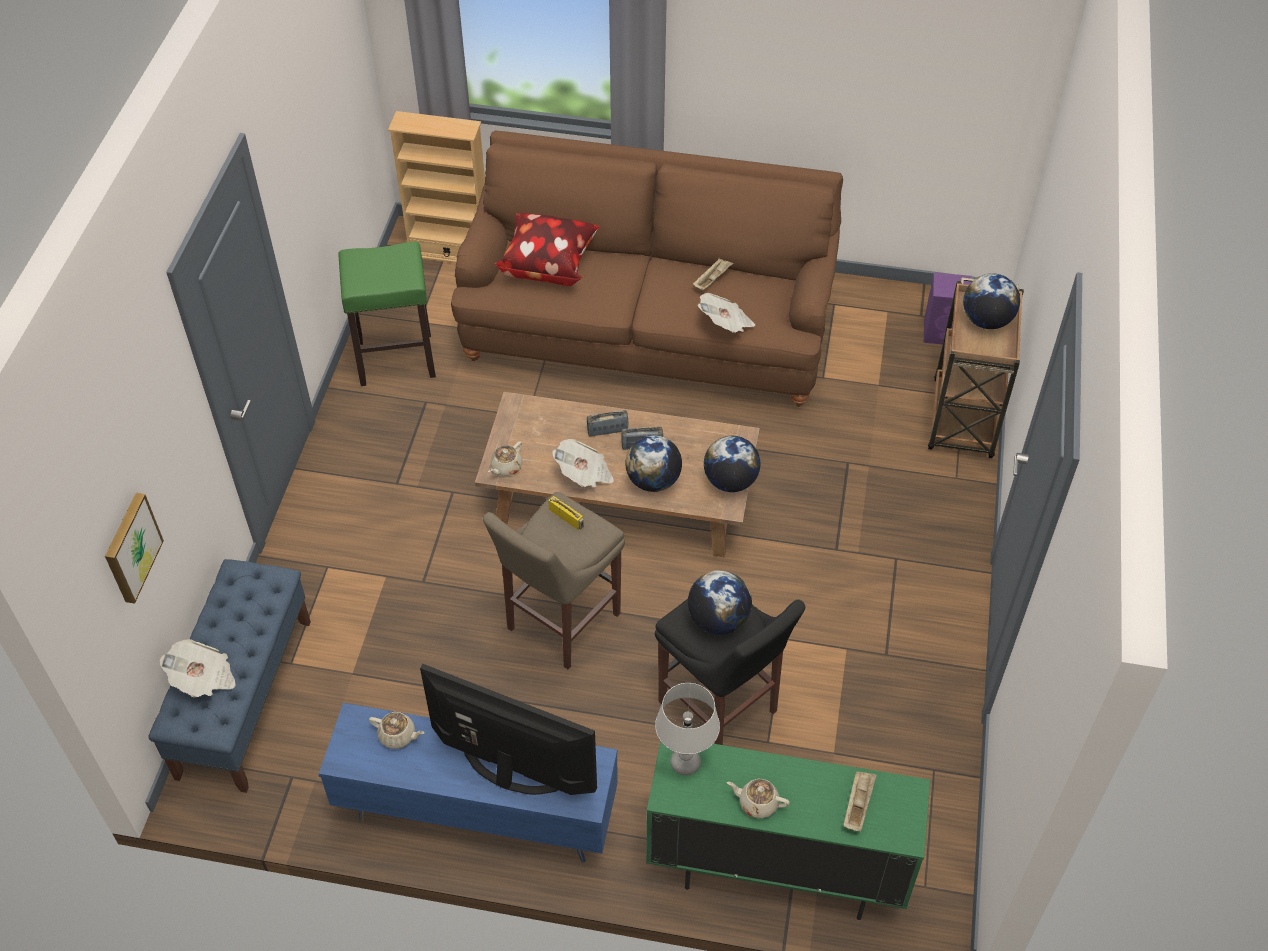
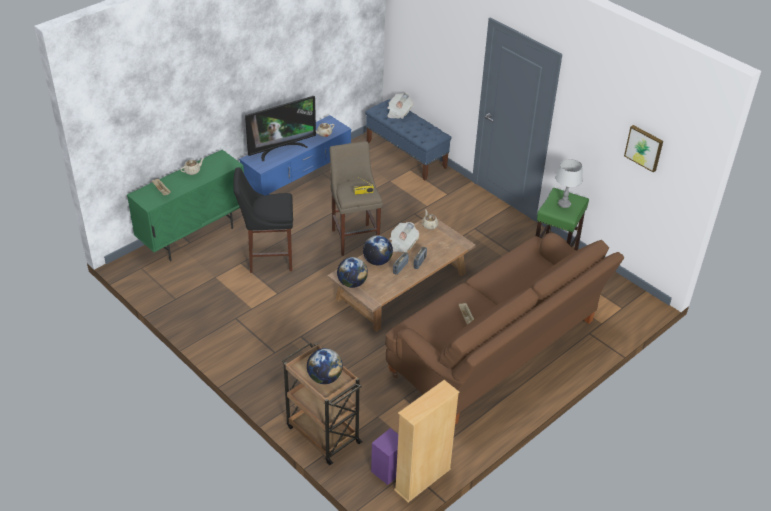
camera: 125 degrees right, 10 degrees down
picture [105,493,164,604] -> picture moved to [624,125,663,172]
beige bookcase [388,111,485,263] -> beige bookcase moved to [394,380,459,502]
pillow [494,213,599,286] -> none
grey table lamp [655,683,720,775] -> grey table lamp moved to [555,159,583,208]
globe [688,570,752,635] -> none
newspaper [698,293,755,333] -> none

